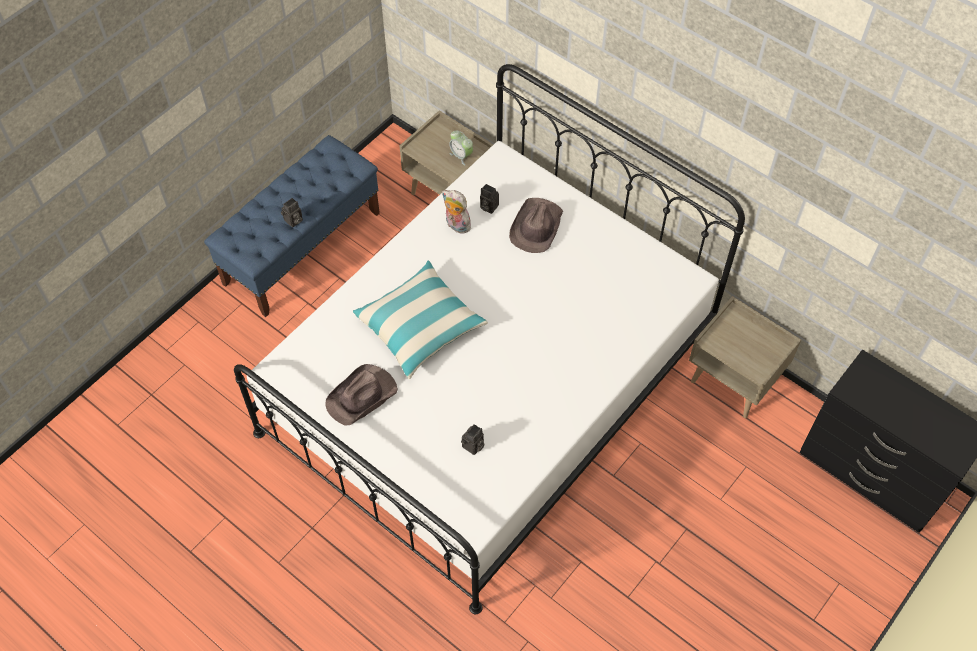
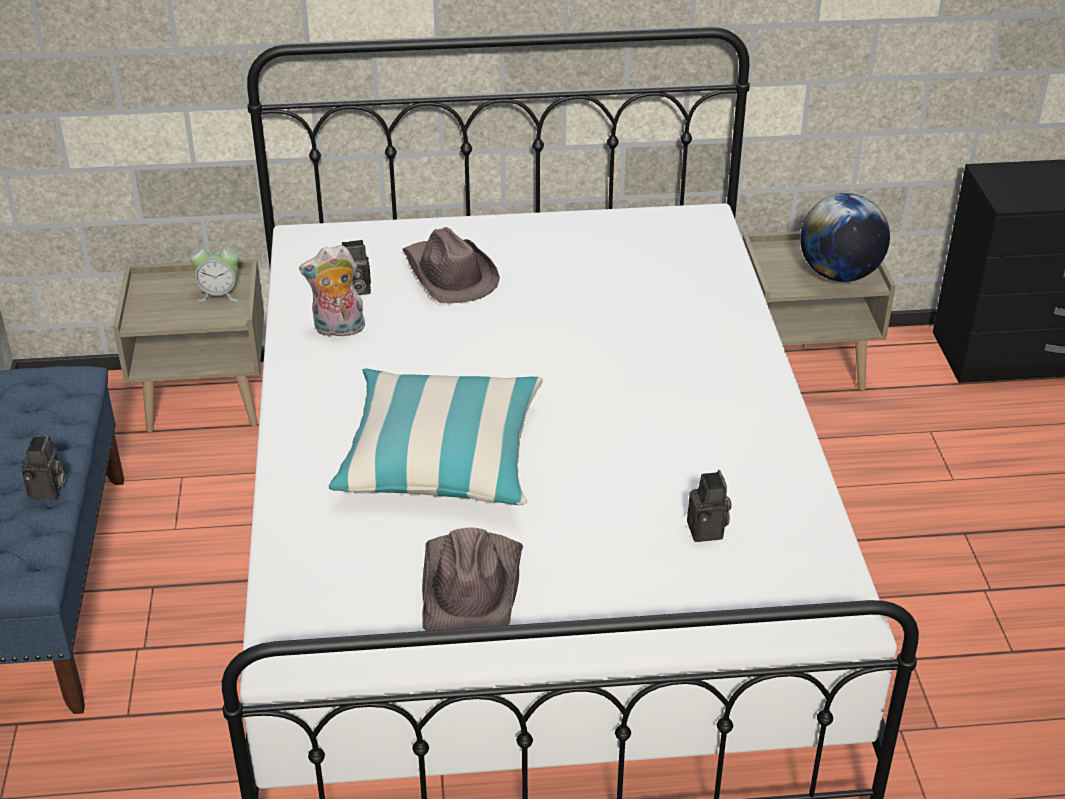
camera: 45 degrees left, 20 degrees down
none -> globe [800,193,890,282]

